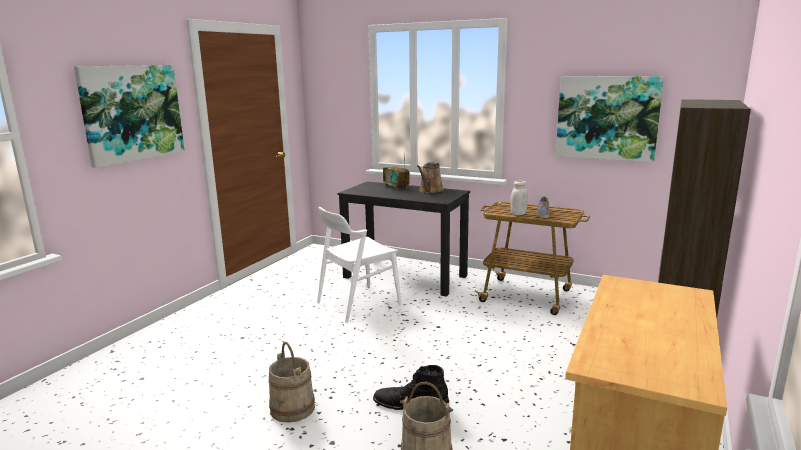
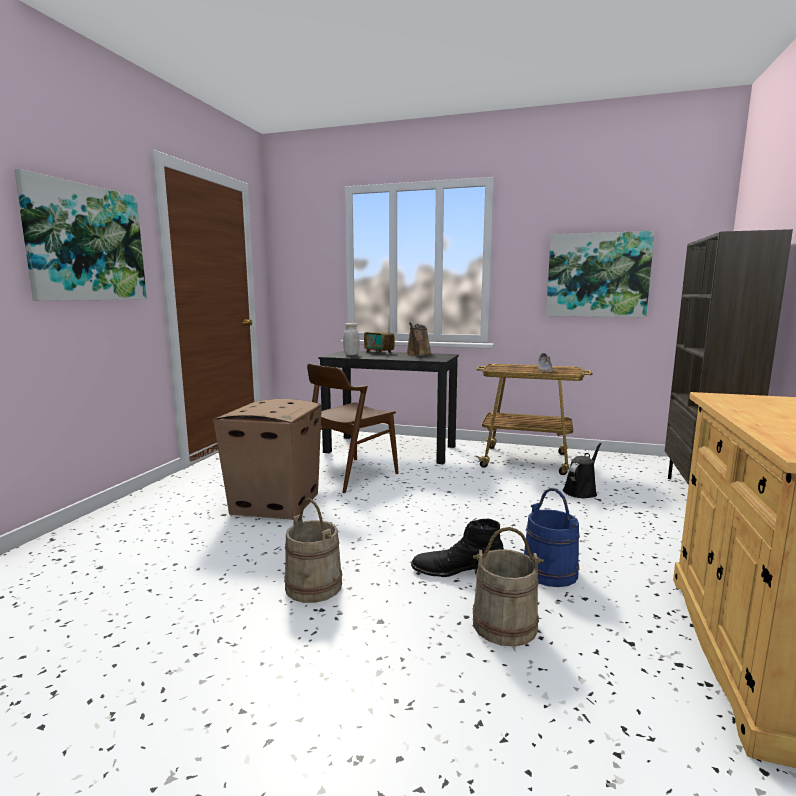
camera: 10 degrees left, 5 degrees down
white chair [317,207,401,323] -> brown chair [307,363,399,493]
white jar [510,181,528,215] -> white jar moved to [343,323,360,355]
none -> cardboard box [213,399,322,520]
none -> blue bucket [524,488,580,587]
none -> black watering can [563,442,602,498]

